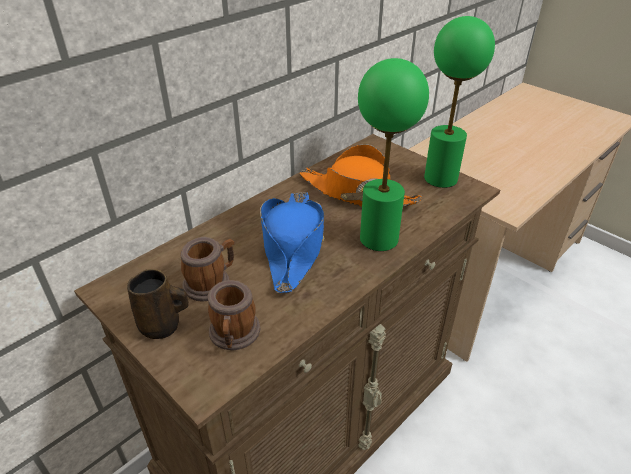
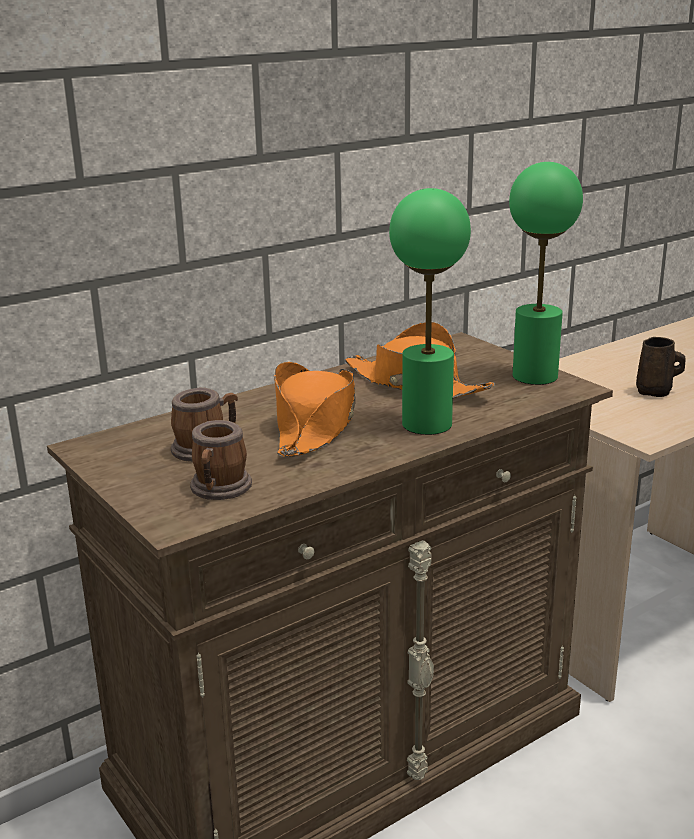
camera: 10 degrees right, 15 degrees down
brown mug [127,269,189,339] -> brown mug moved to [636,337,686,397]
blue hat [260,192,325,293] -> orange hat [274,362,356,457]

